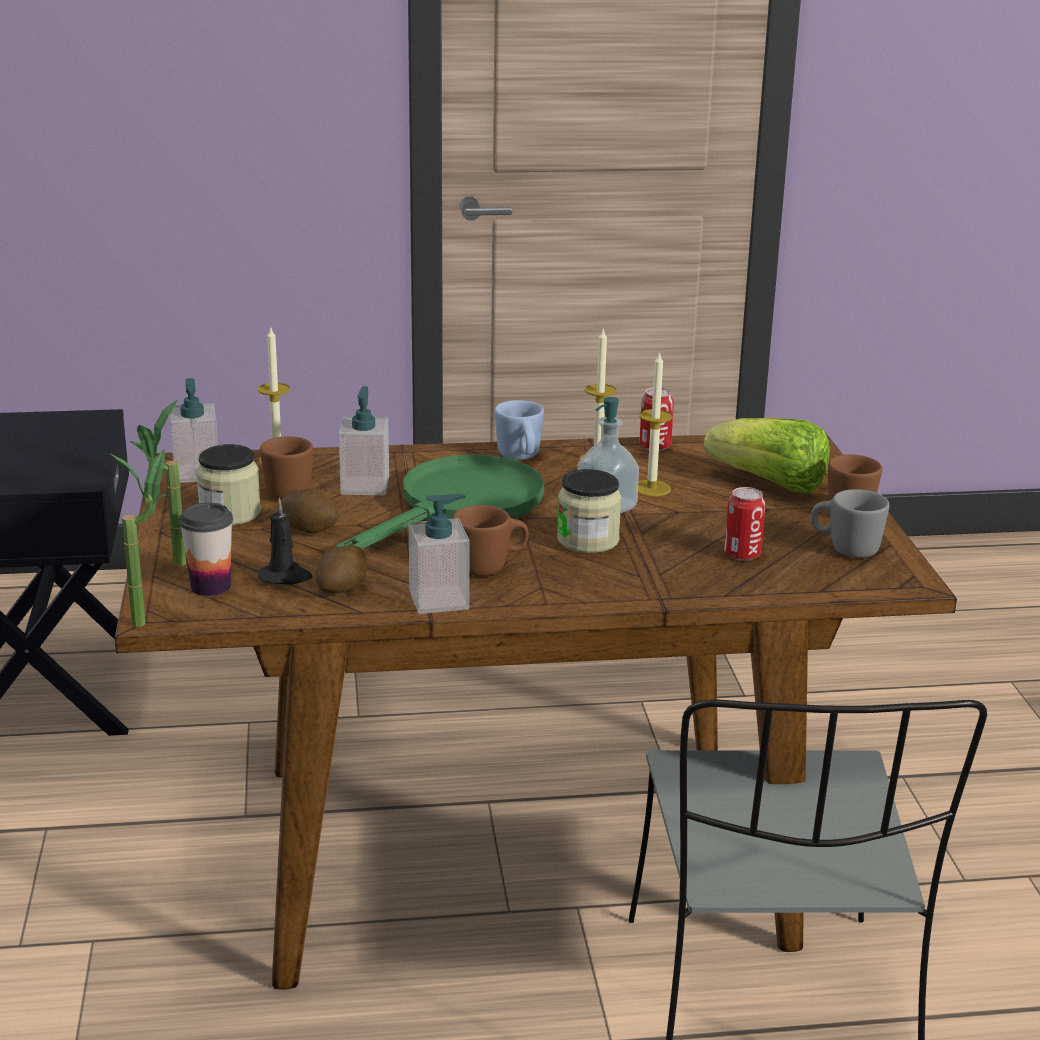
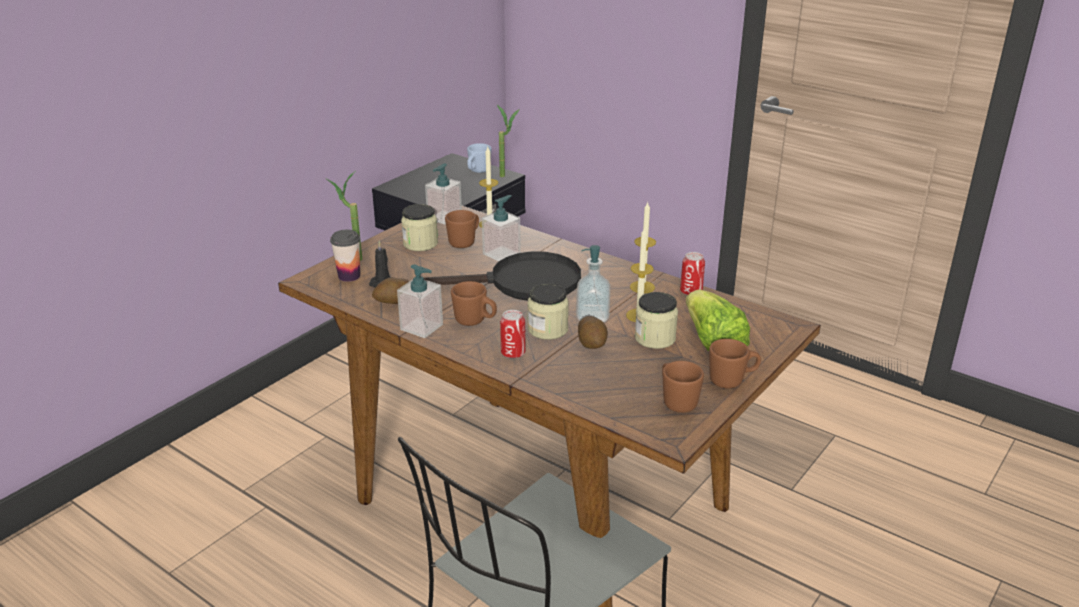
camera: 45 degrees right, 5 degrees up
potted plant [110,449,167,627] -> potted plant moved to [497,105,519,177]
potato [281,489,339,533] -> potato moved to [578,316,608,349]
green frying pan [336,454,544,549] -> black frying pan [424,251,581,301]
blue mug [494,400,544,460] -> blue mug moved to [467,143,492,173]
can [724,487,765,561] -> can moved to [500,310,526,358]
grey mug [811,489,889,558] -> brown mug [662,361,704,413]
none -> jar [635,292,678,349]

